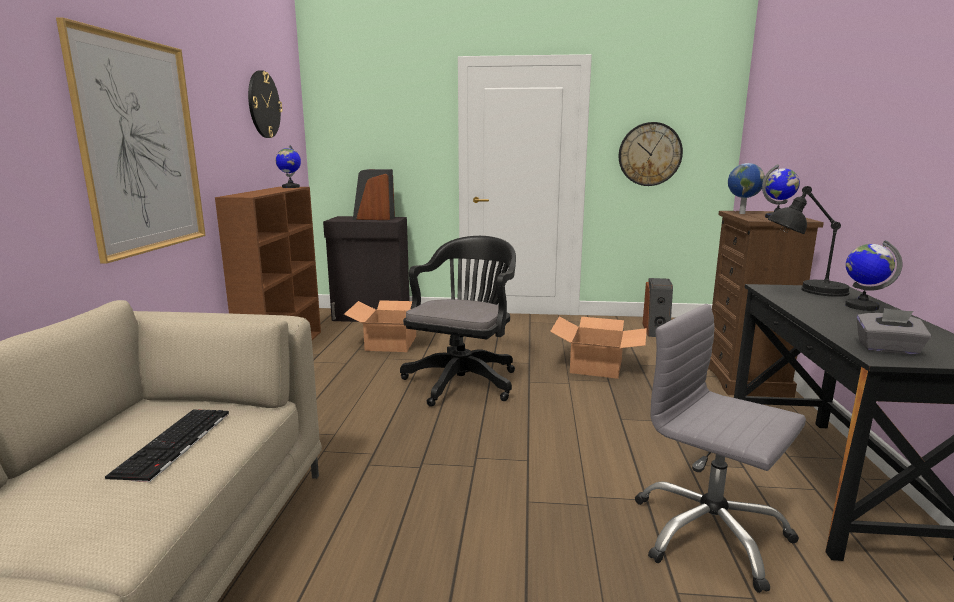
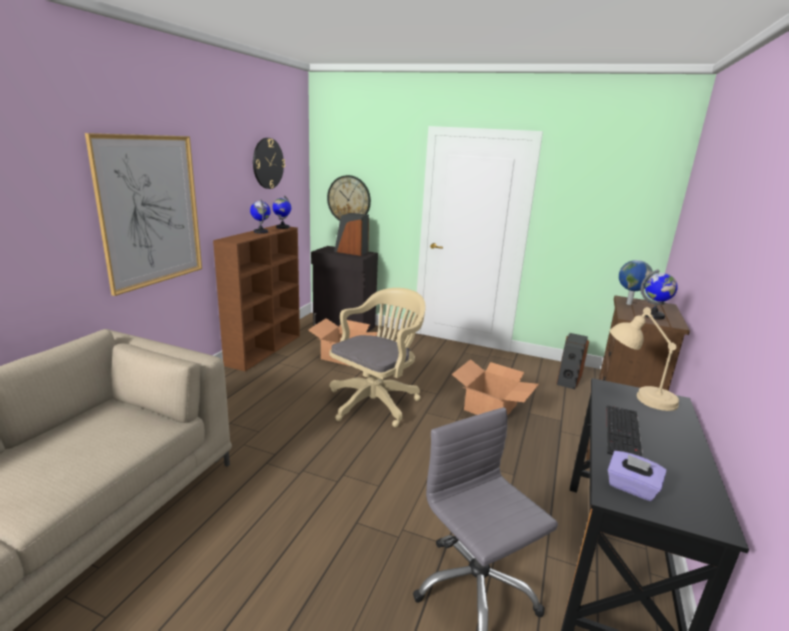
camera: 15 degrees right, 5 degrees up
keyboard [105,409,229,482] -> keyboard moved to [607,406,643,457]
black office chair [400,236,516,407] -> beige office chair [329,288,425,427]
wall clock [618,122,683,186] -> wall clock moved to [327,175,371,221]
black table lamp [768,186,849,297] -> beige table lamp [610,307,679,411]
globe [845,240,902,311] -> globe moved to [250,199,271,234]
grey tissue box [857,308,931,355] -> purple tissue box [608,451,667,501]

